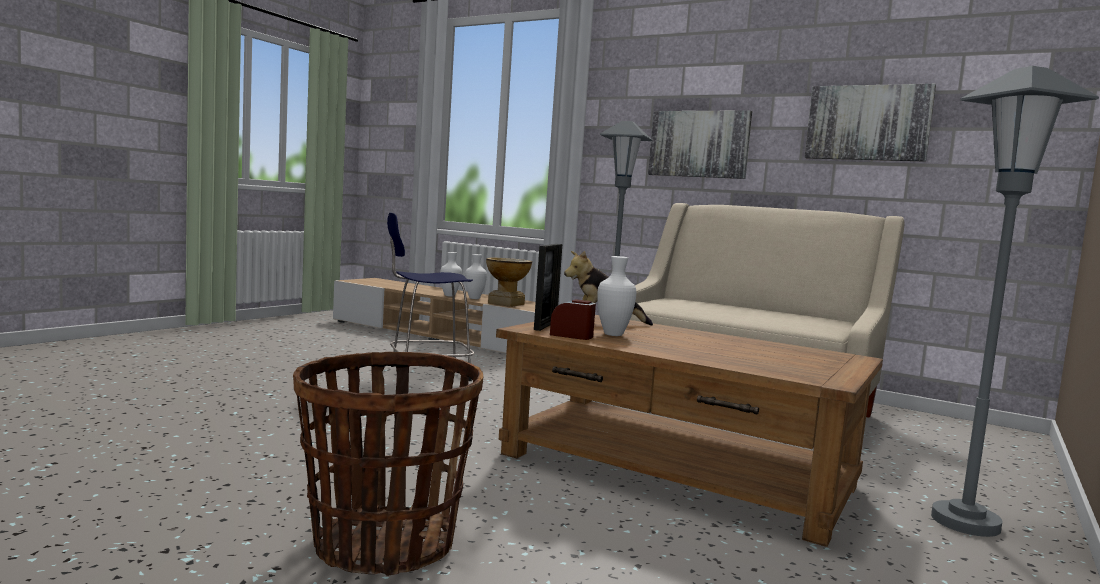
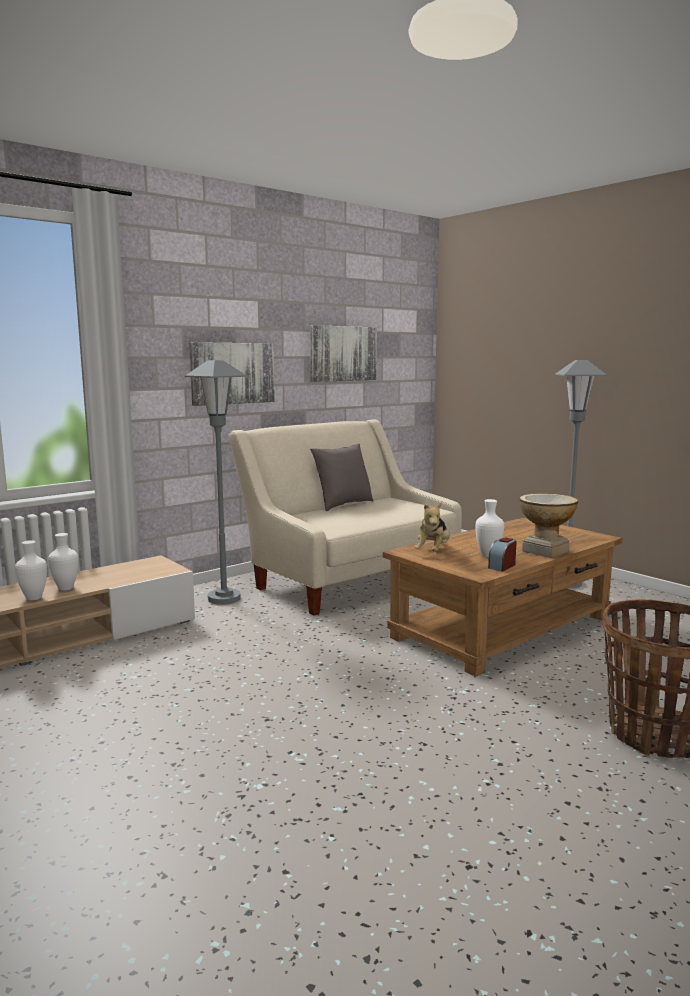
camera: 70 degrees left, 5 degrees up
blue stool [387,212,474,381] -> none
vase [486,258,532,307] -> vase moved to [519,493,578,558]
picture frame [534,244,562,331] -> none
none -> grey pillow [310,444,373,511]

